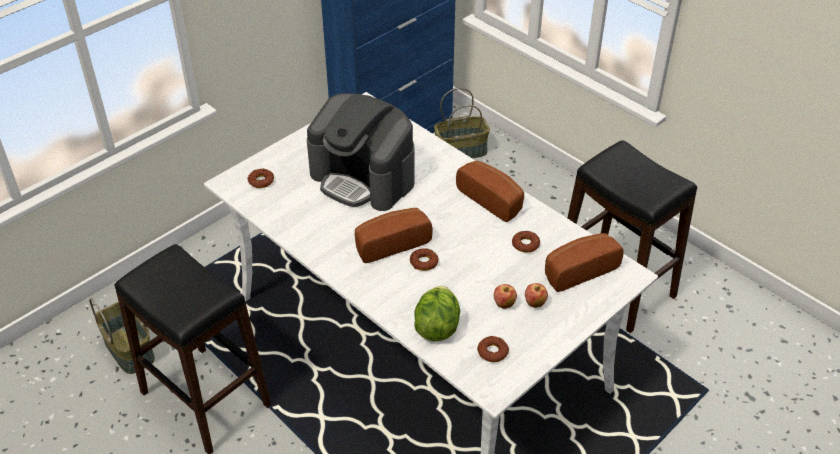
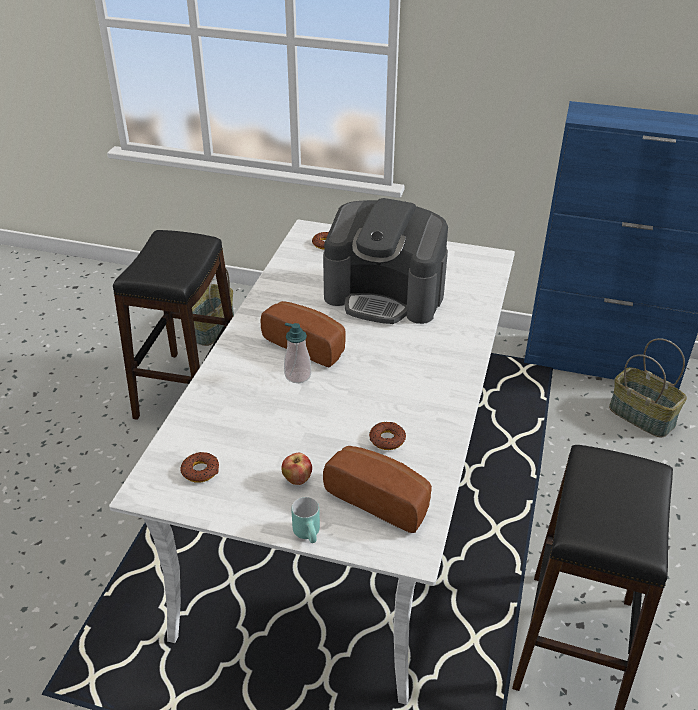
camera: 60 degrees right, 5 degrees down
coffee machine [307,93,415,211] -> coffee machine turned 75 degrees counterclockwise [323,198,448,324]
donut [410,248,438,271] -> soap dispenser [284,323,311,383]
lettuce [414,286,460,341] -> none
bread [456,161,524,222] -> none
apple [494,284,517,309] -> none
none -> turquoise mug [291,497,320,543]

